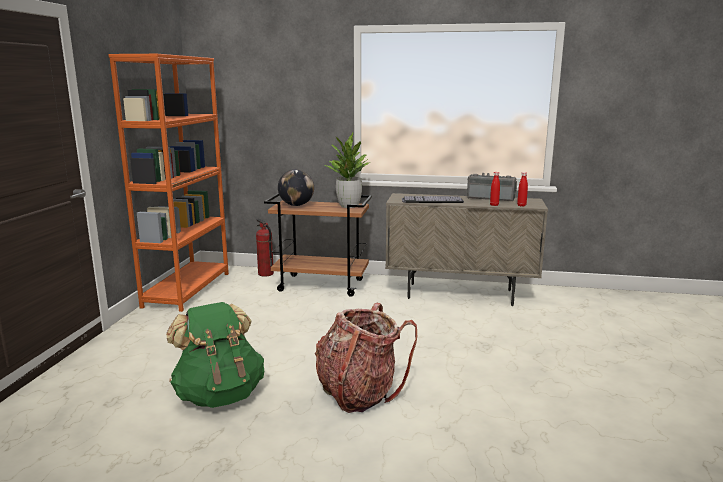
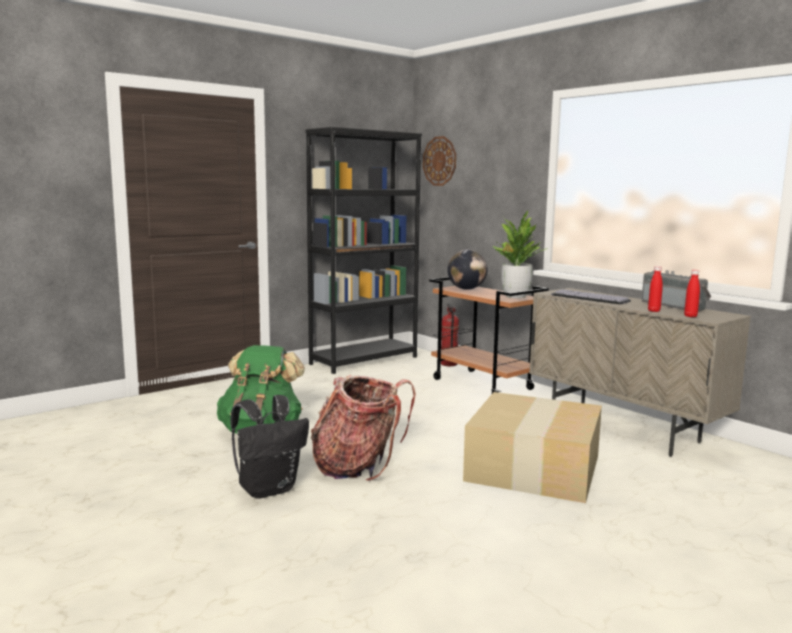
camera: 40 degrees right, 5 degrees down
orange bookcase [108,54,229,312] -> black bookcase [305,127,422,374]
none -> black backpack [231,395,309,499]
none -> wall clock [423,136,456,186]
none -> cardboard box [463,392,602,503]

